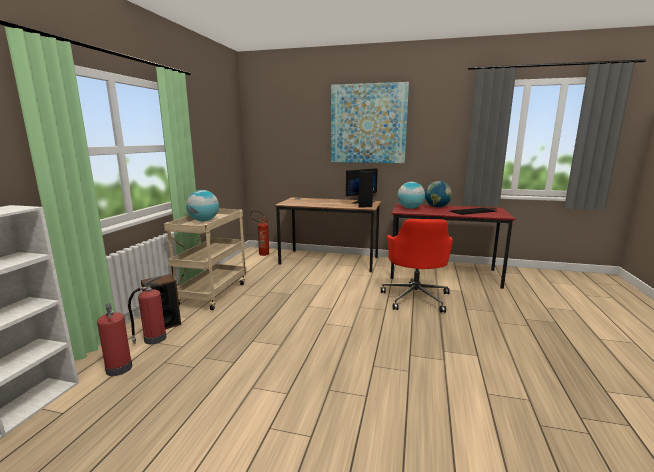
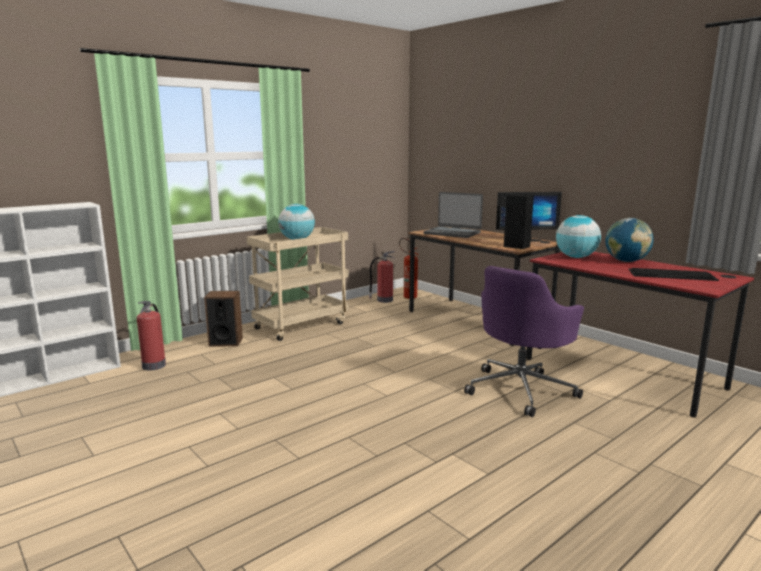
camera: 35 degrees right, 0 degrees up
fire extinguisher [128,276,166,344] -> fire extinguisher moved to [369,251,395,303]
picture [331,82,409,163] -> none
red office chair [381,219,453,313] -> purple office chair [464,266,584,417]
none -> laptop [424,192,483,238]

